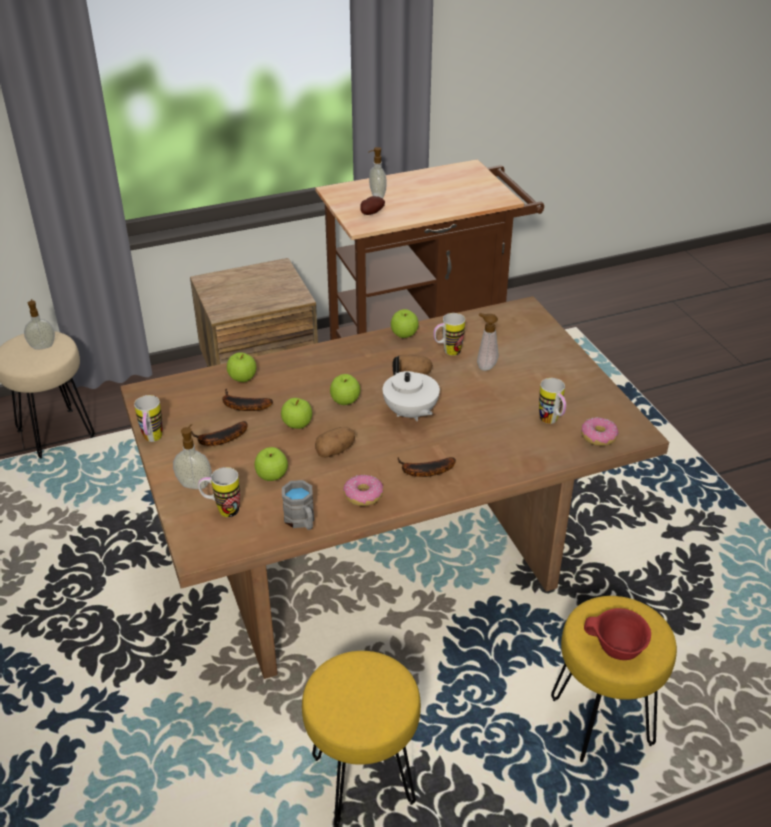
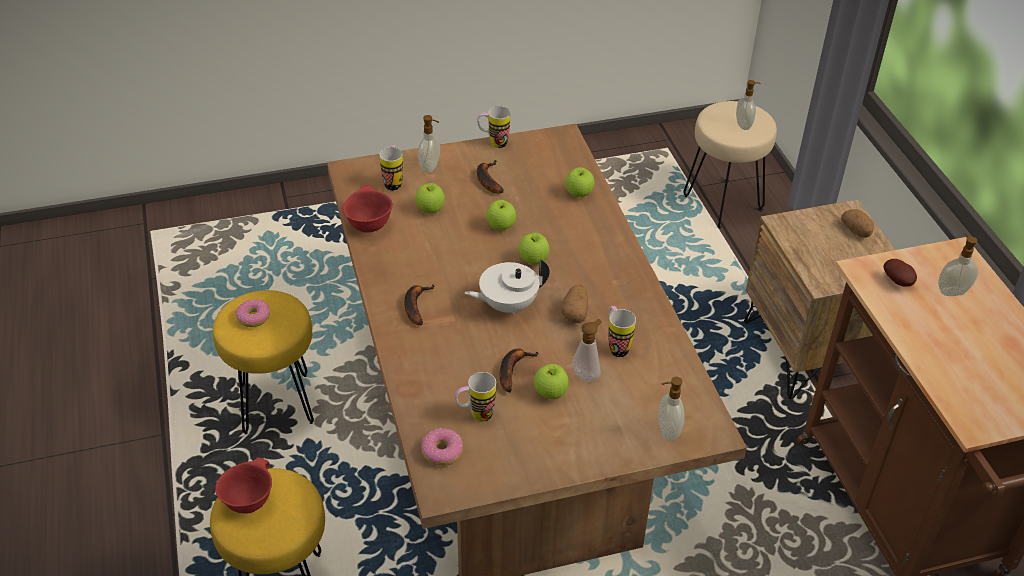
camera: 95 degrees right, 5 degrees up
banana [222,389,273,411] -> banana moved to [499,348,539,392]
grey mug [282,480,314,530] -> red bowl [343,186,393,233]
potato [315,427,355,457] -> potato moved to [841,209,874,238]
donut [343,475,384,506] -> donut moved to [236,299,270,327]
apple [391,309,419,338] -> apple moved to [534,364,569,400]
none -> soap dispenser [658,377,685,441]

